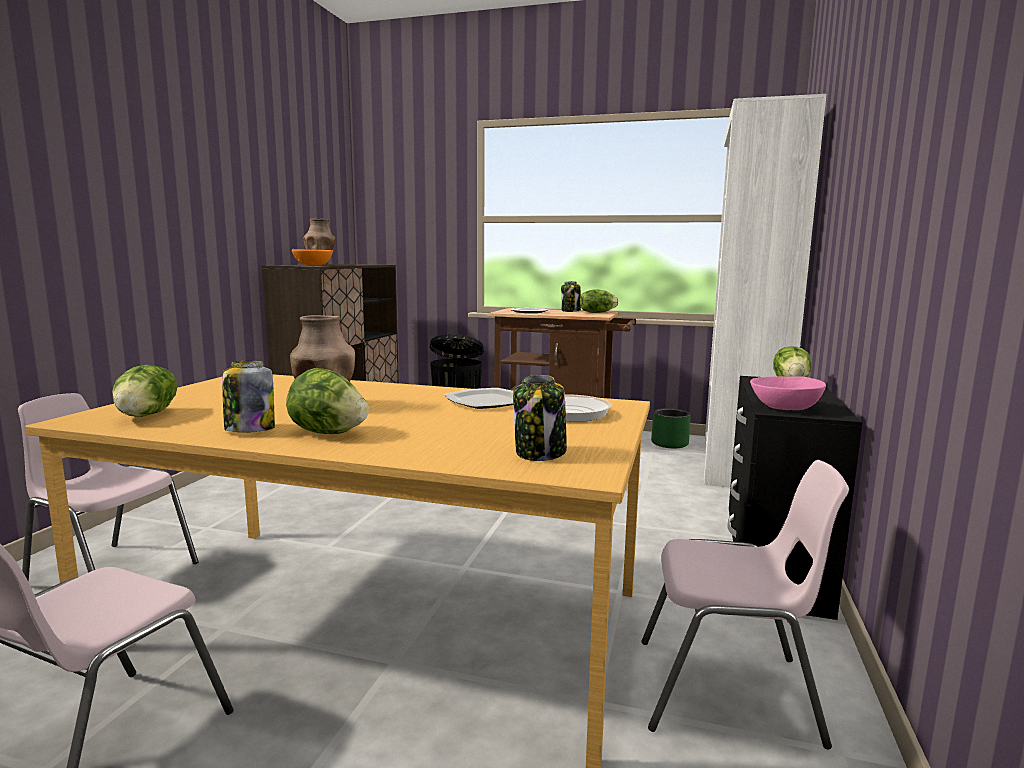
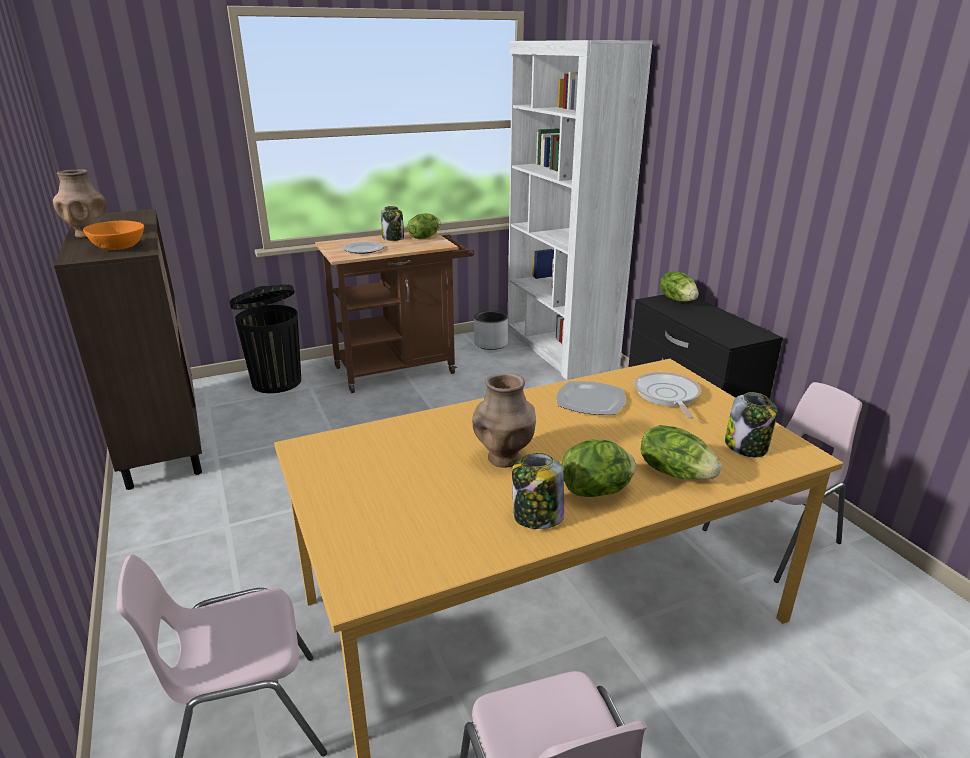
camera: 40 degrees left, 15 degrees up
lettuce [113,365,177,417] -> lettuce moved to [640,425,722,480]
green planter [651,408,691,448] -> grey planter [474,311,508,350]
pink bowl [750,376,826,410] -> none

